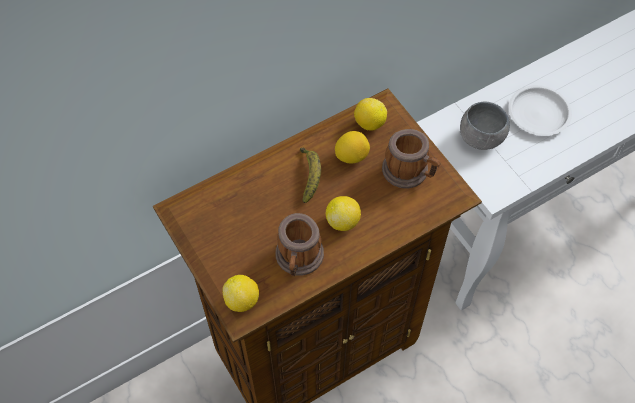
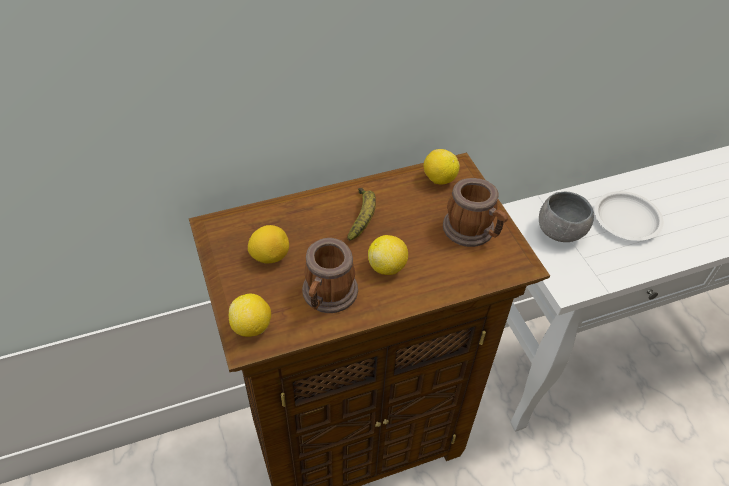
camera: 10 degrees right, 10 degrees down
lemon [335,131,370,163] -> lemon moved to [248,225,289,263]

